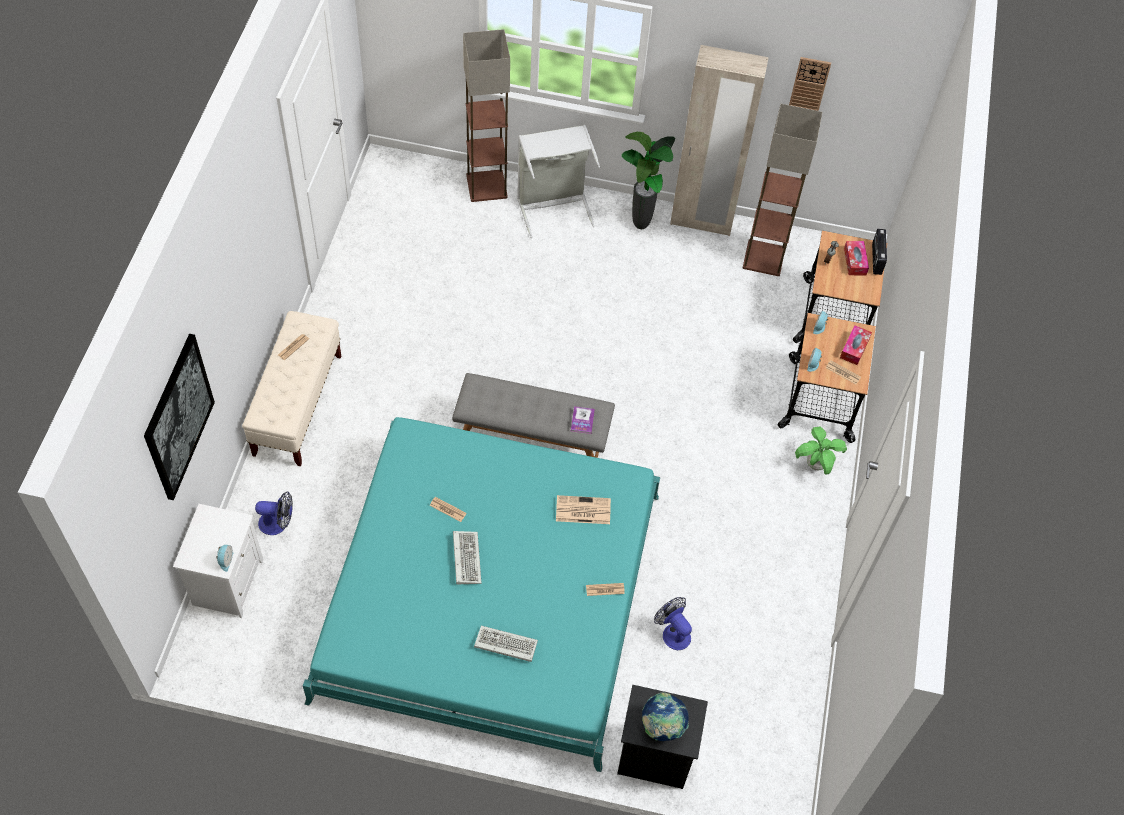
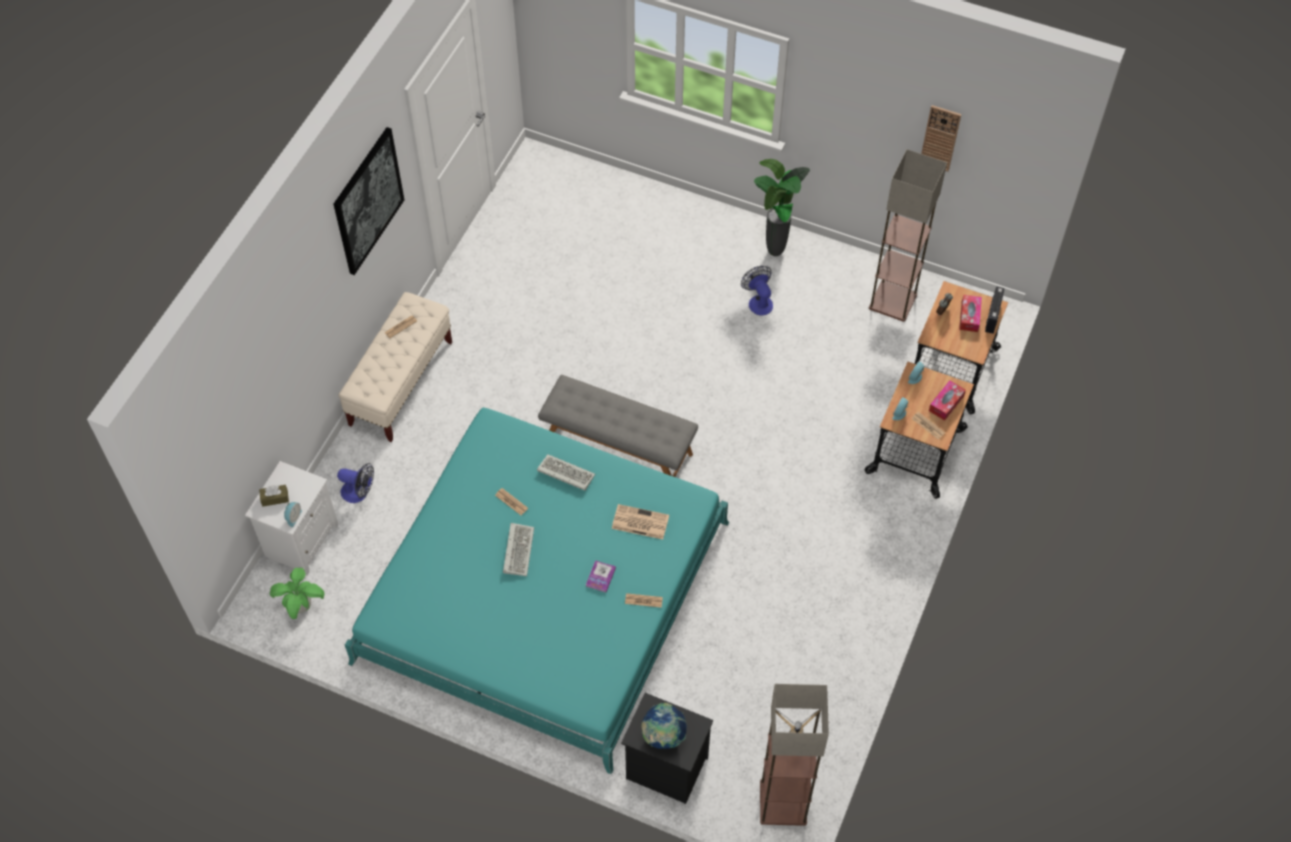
camera: 15 degrees right, 0 degrees up
picture [144,334,215,500] -> picture moved to [333,127,404,275]
floor lamp [463,29,510,202] -> floor lamp moved to [760,684,829,826]
keyboard [474,626,538,662] -> keyboard moved to [537,454,595,491]
grey laundry basket [517,125,600,238] -> none
book [571,406,595,434] -> book moved to [586,560,616,592]
fan [654,597,692,650] -> fan moved to [741,266,773,315]
beige wardrobe [670,45,769,236] -> none
potted plant [795,427,847,475] -> potted plant moved to [270,568,324,619]
none -> brown tissue box [259,485,289,507]

